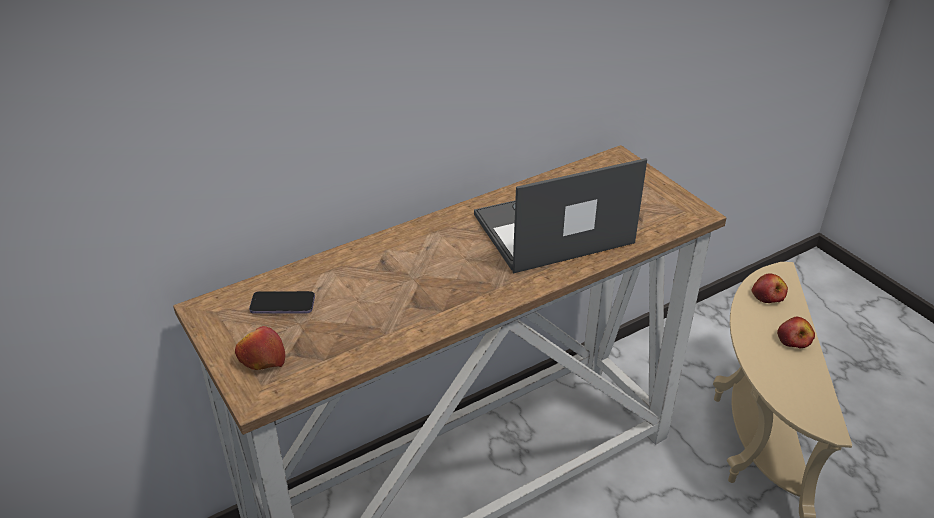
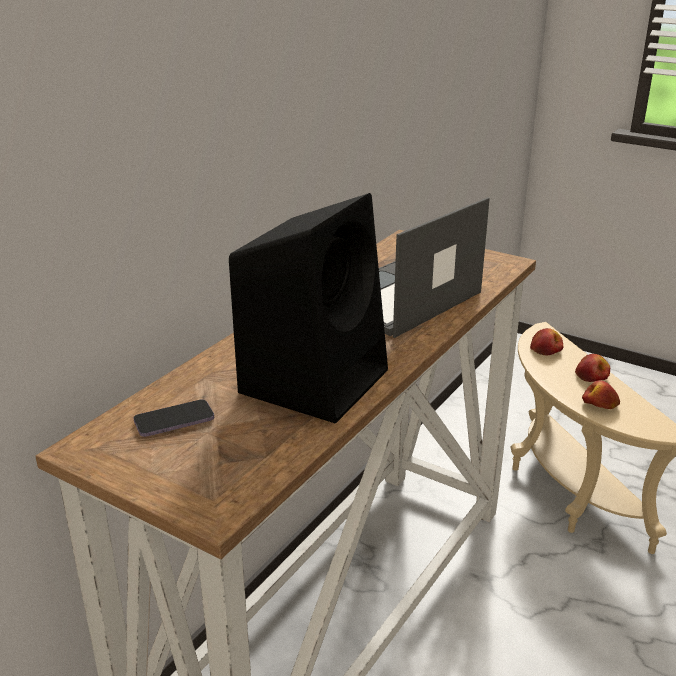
camera: 25 degrees left, 10 degrees down
apple [235,326,286,370] -> apple moved to [582,381,620,409]
none -> black speaker [229,193,388,423]

